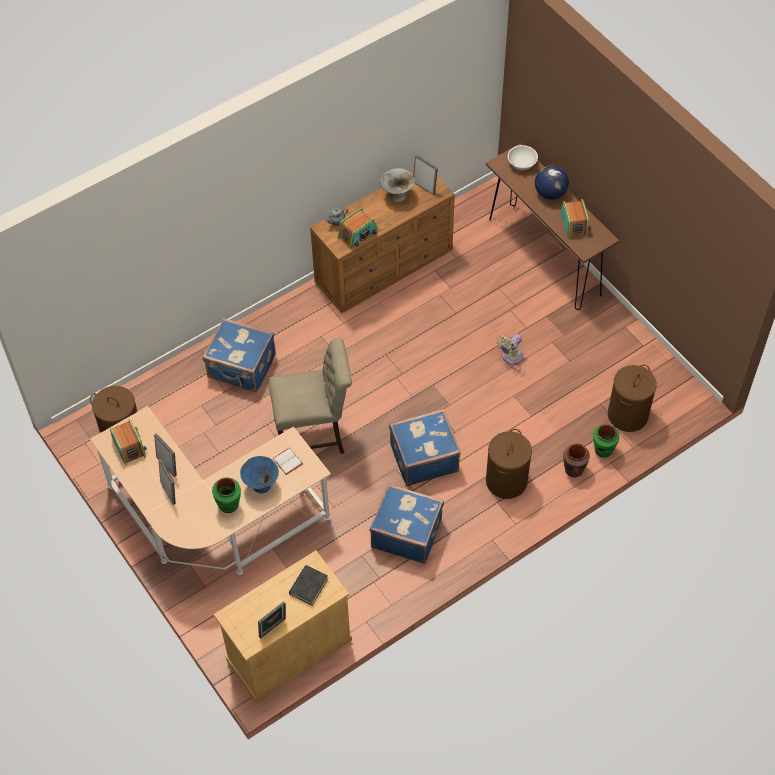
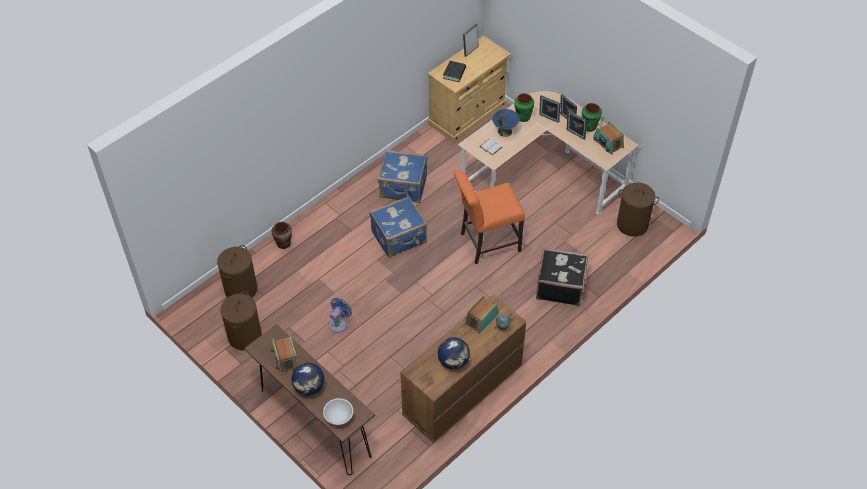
camera: 170 degrees right, 5 degrees down
blue suitcase [203,318,276,392] -> black suitcase [536,248,588,306]
beige chair [269,338,352,454] -> orange chair [454,170,525,264]
grey bowl [380,168,415,202] -> globe [438,337,470,370]
picture frame [413,155,438,195] -> picture frame moved to [539,95,560,123]
brown laundry basket [486,429,532,499] -> brown laundry basket moved to [220,292,262,350]
beige fan [496,334,523,365] -> blue fan [329,298,352,333]
green vase [593,424,619,458] -> green vase moved to [582,103,602,132]

